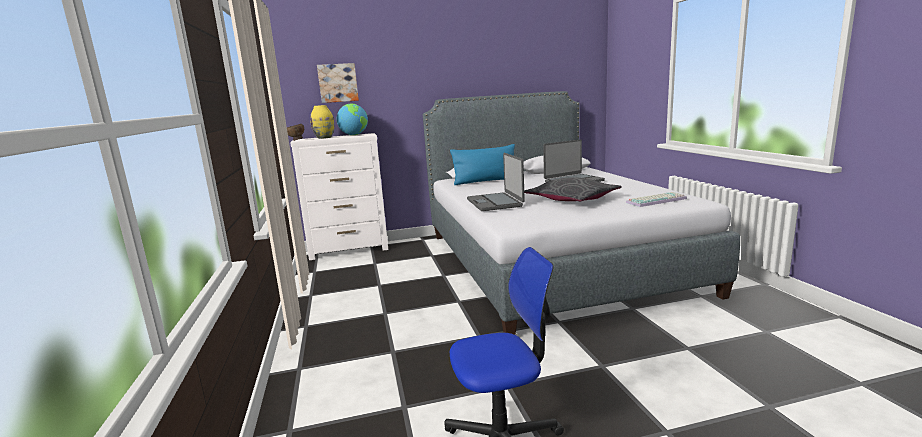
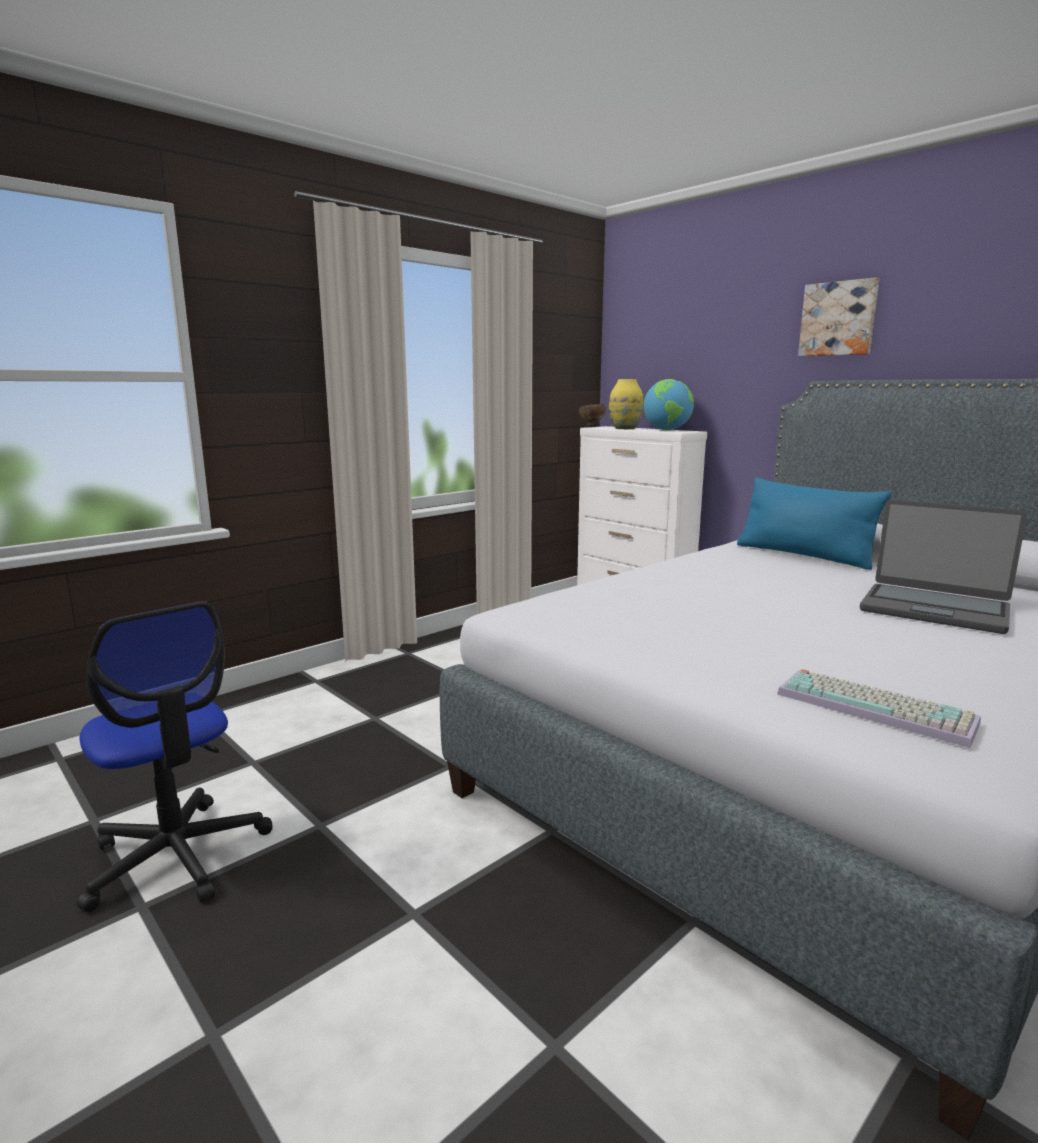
camera: 60 degrees right, 0 degrees up
picture [317,63,359,103] -> picture moved to [798,277,879,356]
laptop [467,153,525,211] -> none
grey pillow [524,177,622,201] -> none

